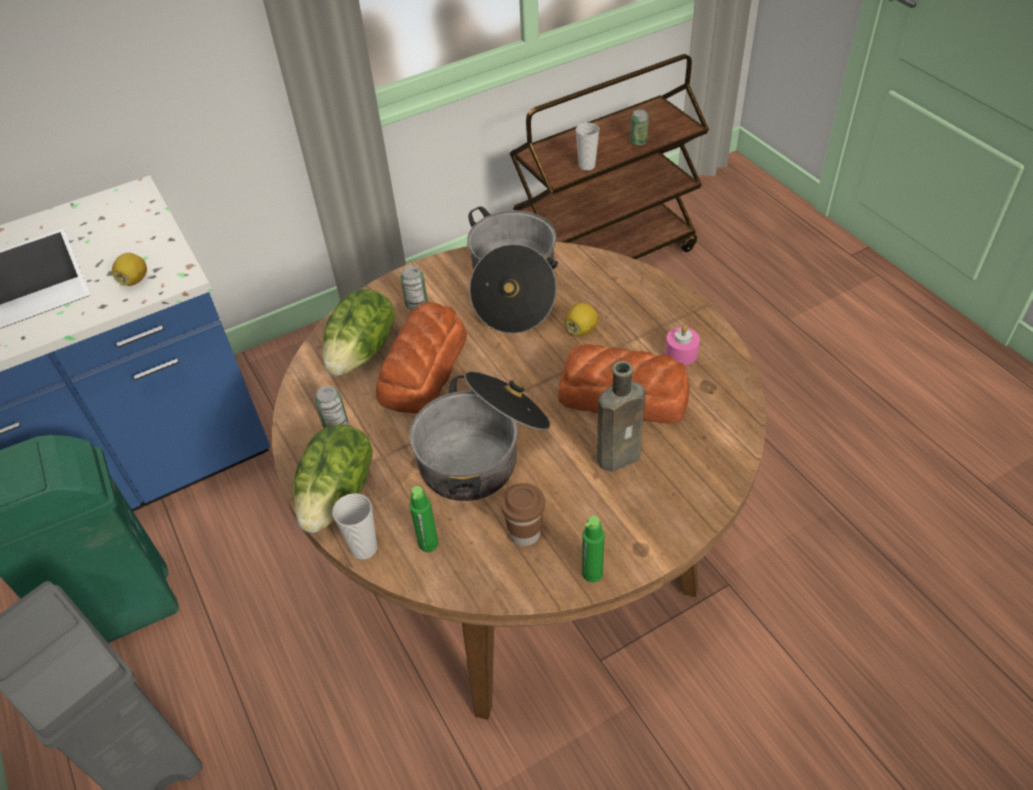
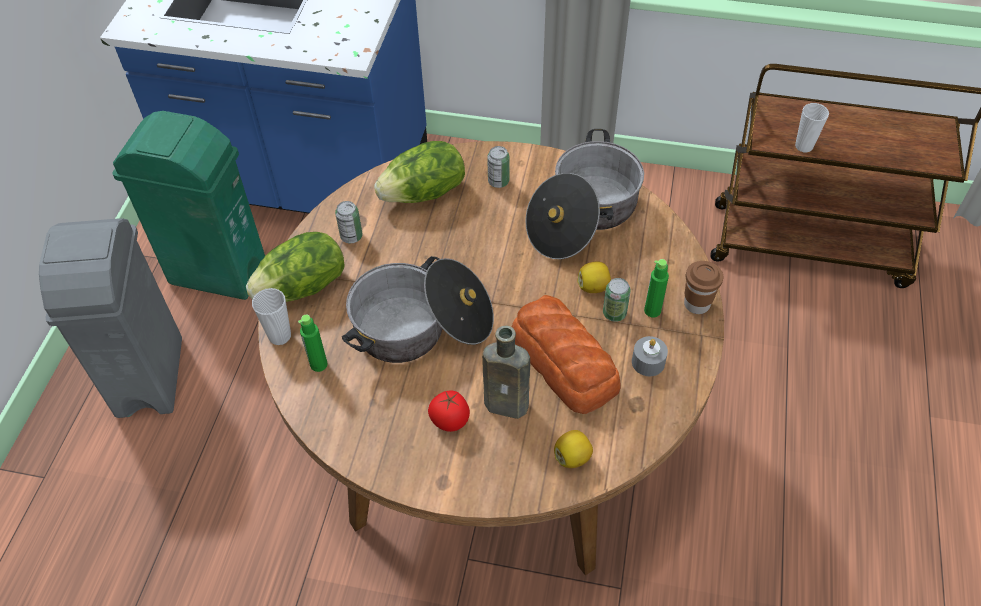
camera: 40 degrees right, 5 degrees up
lemon [112,253,147,286] -> lemon moved to [554,430,593,468]
bread [376,302,467,414] -> none
brown cup [501,483,545,546] -> brown cup moved to [684,261,723,314]
green bottle [582,516,605,583] -> green bottle moved to [644,259,669,317]
can [630,109,649,146] -> can moved to [603,278,631,322]
pink candle [665,325,700,365] -> grey candle [632,336,668,376]
none -> tomato [428,391,470,432]

